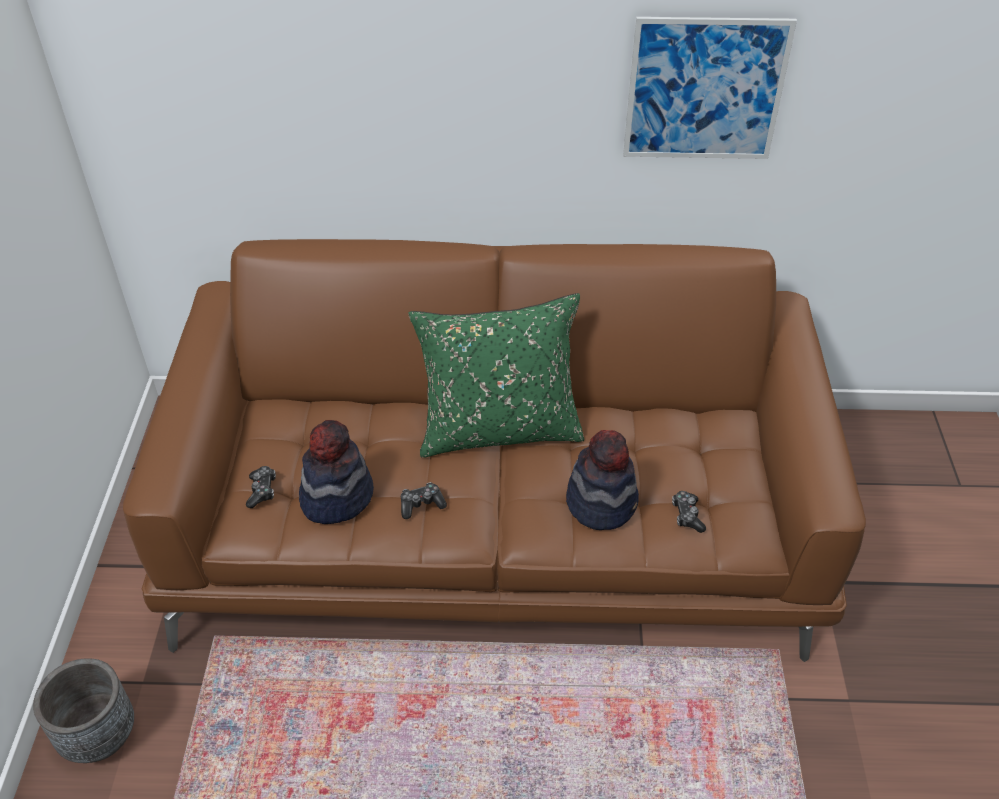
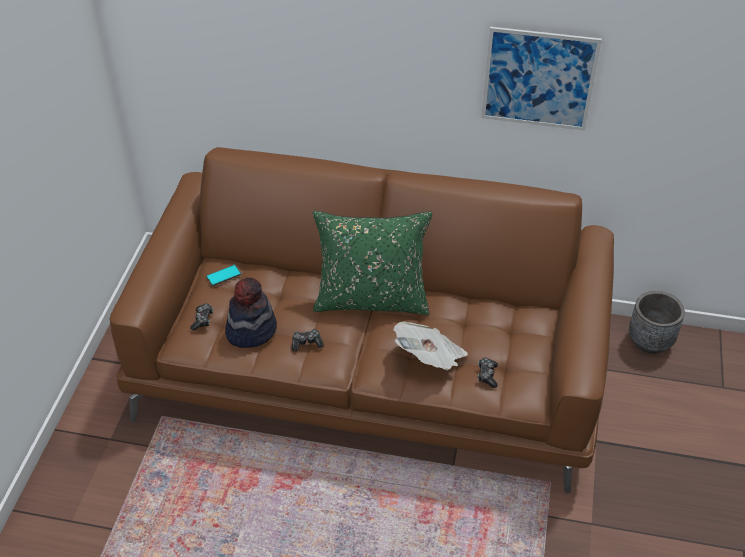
camera: 10 degrees right, 0 degrees up
grey planter [33,658,134,763] -> grey planter moved to [629,291,685,354]
hat [566,430,639,530] -> newspaper [393,321,468,370]
none -> phone [206,264,242,286]

